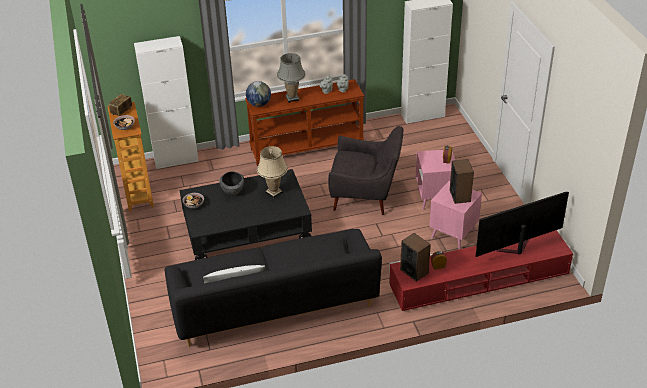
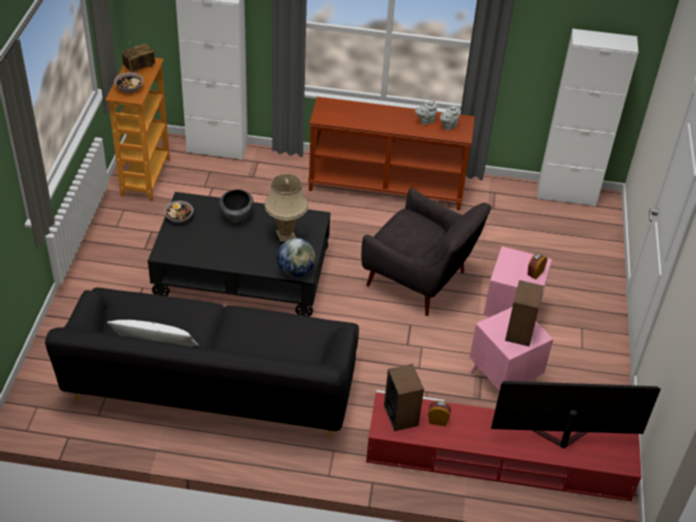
camera: 20 degrees right, 5 degrees up
globe [246,81,271,107] -> globe moved to [277,238,316,277]
grey table lamp [277,53,305,103] -> none

